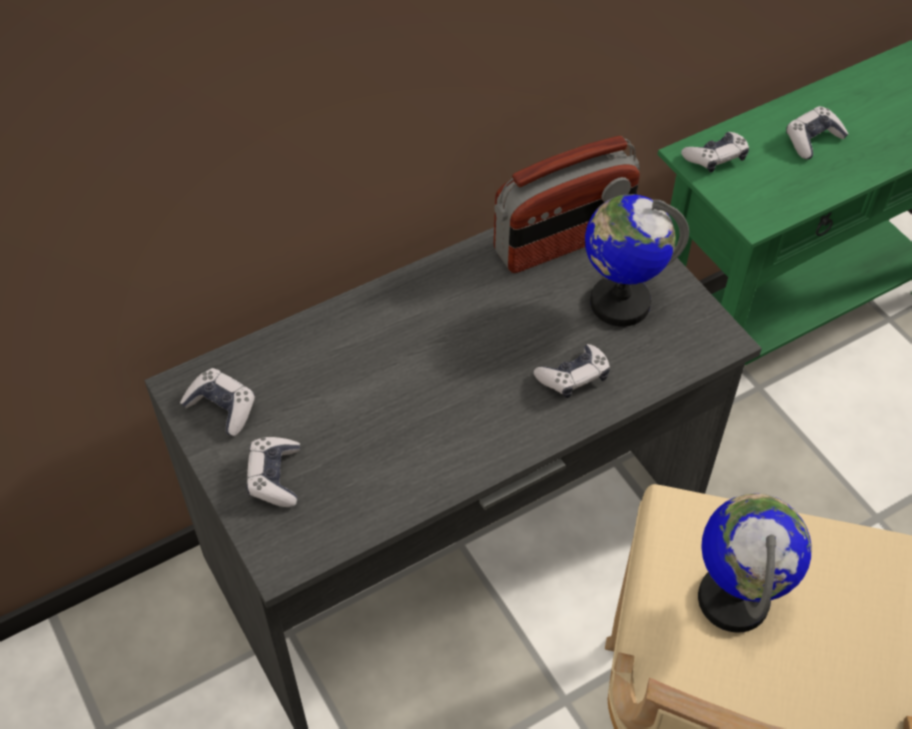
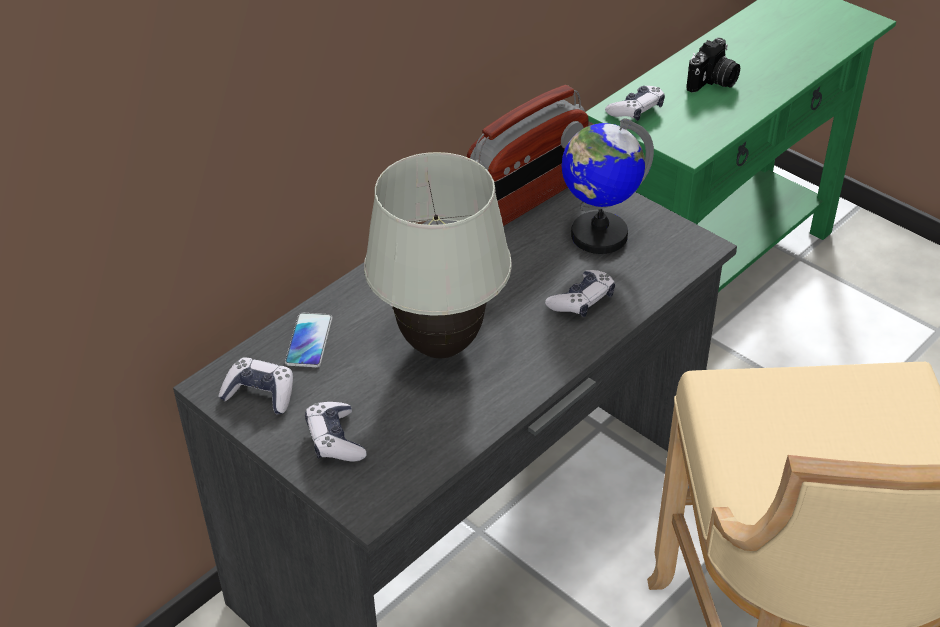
camera: 15 degrees left, 10 degrees down
globe [698,493,812,633] -> none
game controller [786,106,848,159] -> camera [686,38,740,93]
none -> phone [285,313,333,367]
none -> white table lamp [364,152,512,359]

